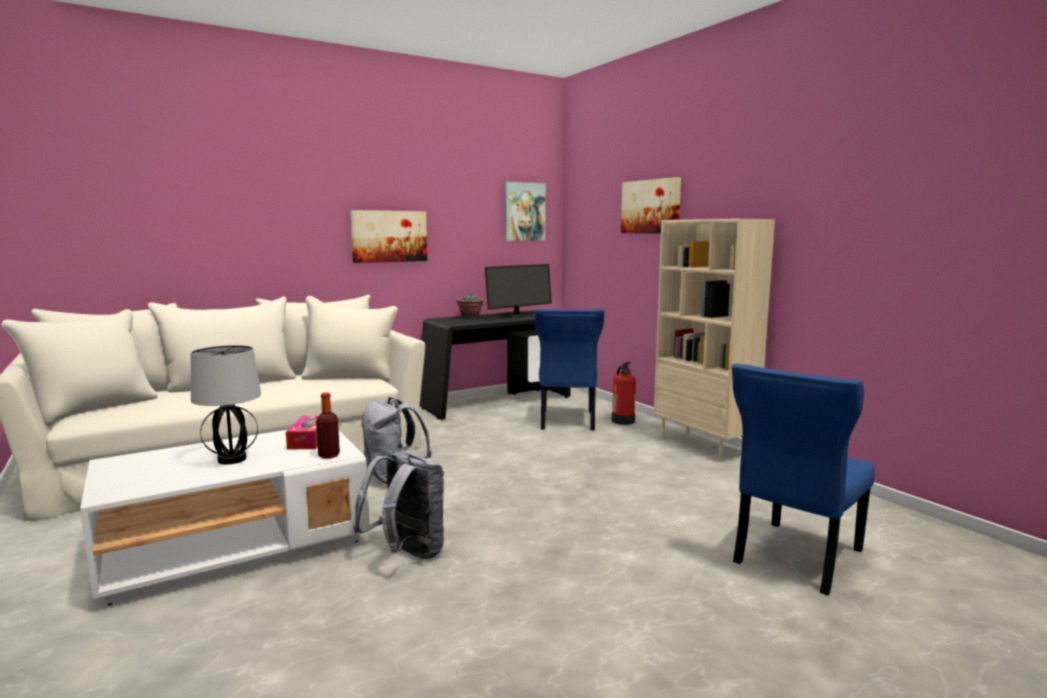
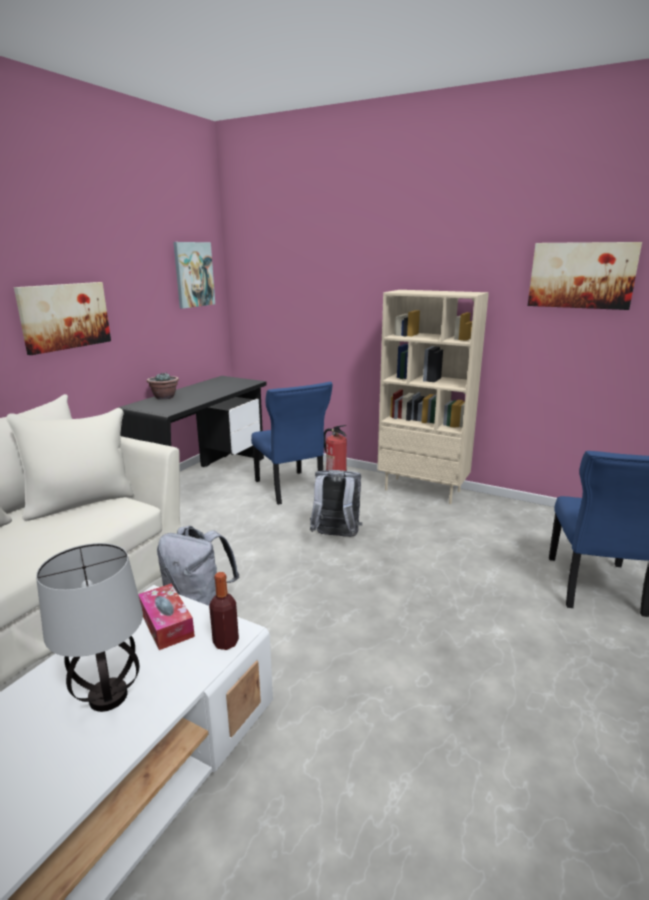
camera: 30 degrees left, 10 degrees up
grey backpack [353,451,444,559] -> grey backpack moved to [310,470,362,537]
monitor [485,264,552,318] -> none
picture [621,177,681,233] -> picture moved to [528,242,642,310]

